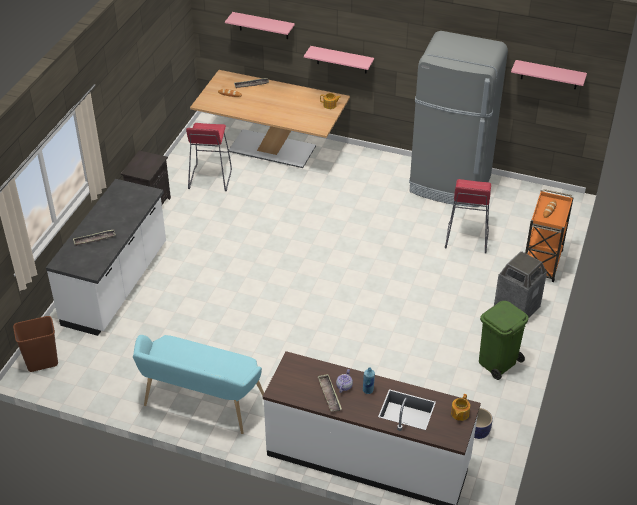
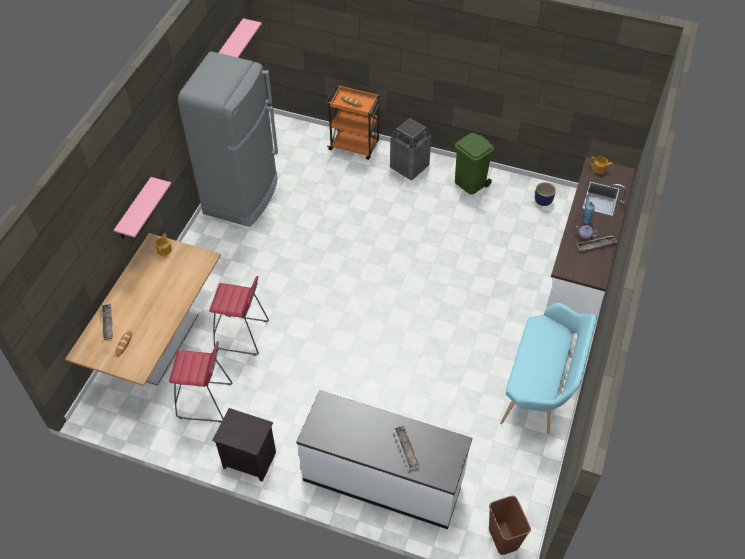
camera: 90 degrees left, 10 degrees up
pink shelf [225,12,295,39] -> none
red stool [445,179,491,253] -> red stool moved to [209,275,269,356]

